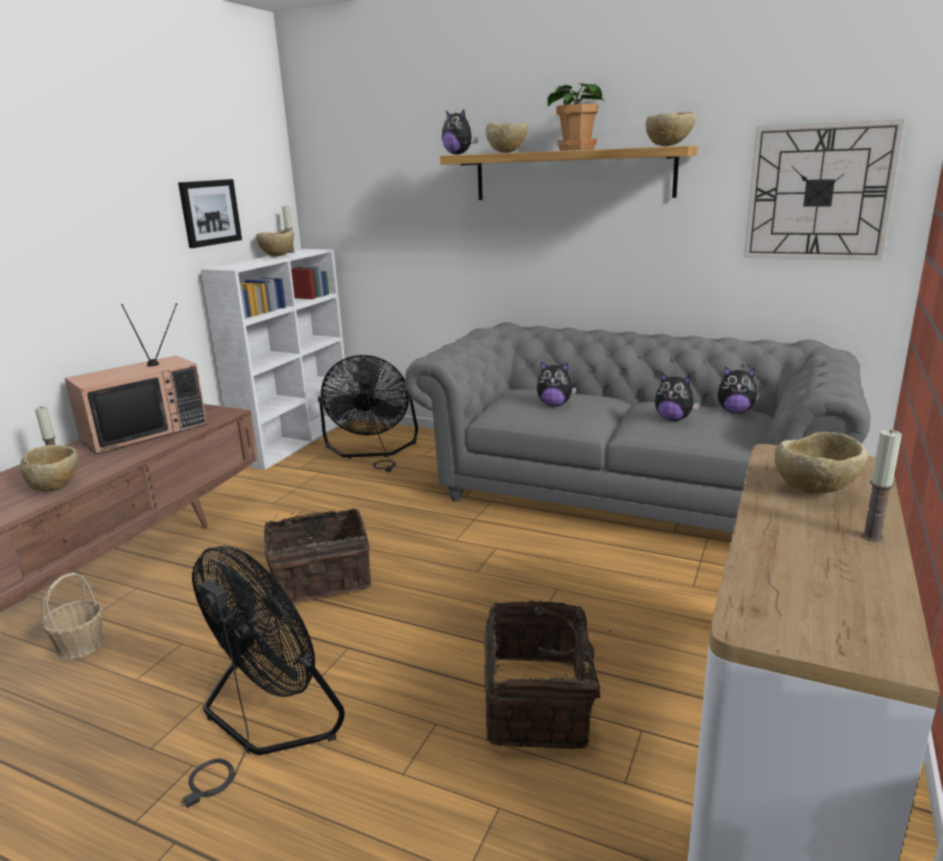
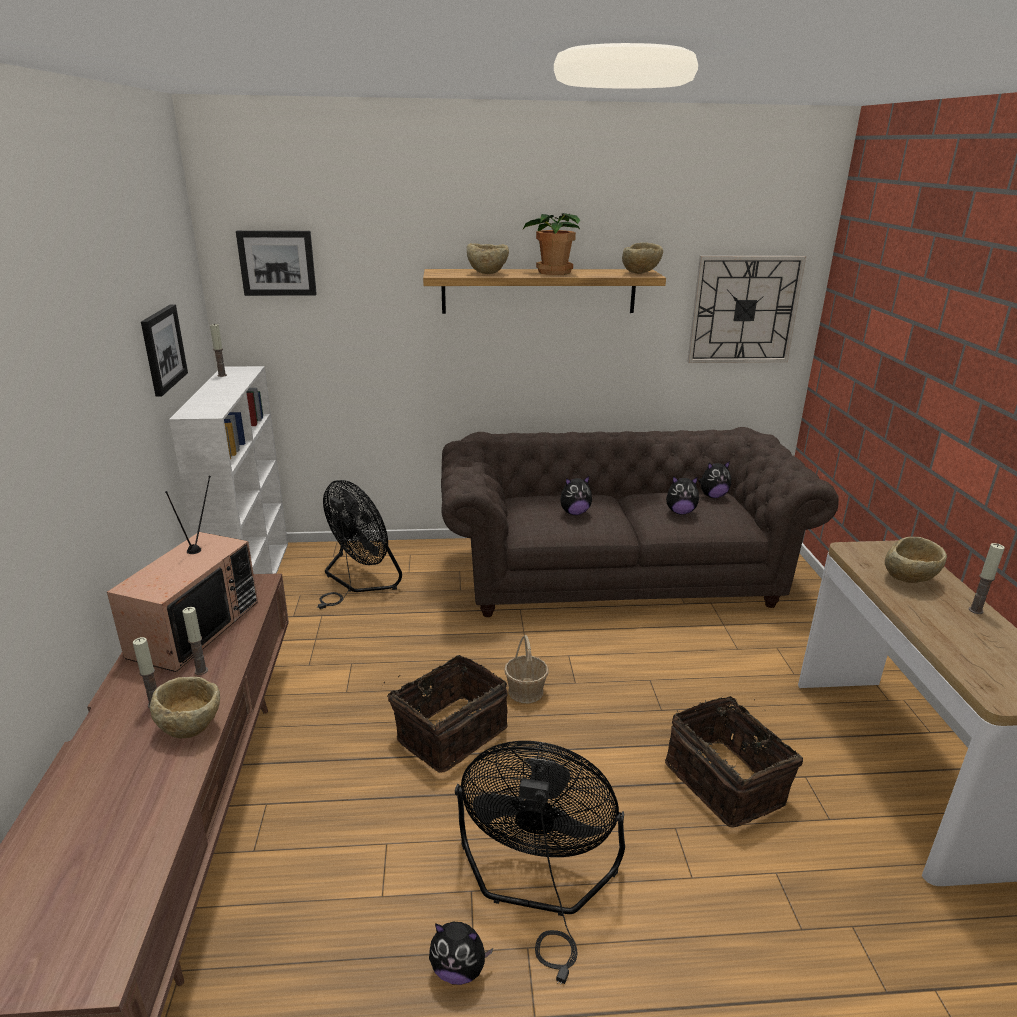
camera: 30 degrees left, 5 degrees up
basket [41,573,105,659] -> basket moved to [504,635,548,703]
beige bowl [256,229,294,256] -> none
black fan [318,355,418,472] -> black fan turned 75 degrees clockwise [317,480,402,609]
grey sofa [405,322,870,532] -> brown sofa [441,427,839,617]
plush toy [442,109,478,155] -> plush toy moved to [429,922,493,985]
none -> candle [182,607,208,675]
none -> picture [236,230,317,296]

